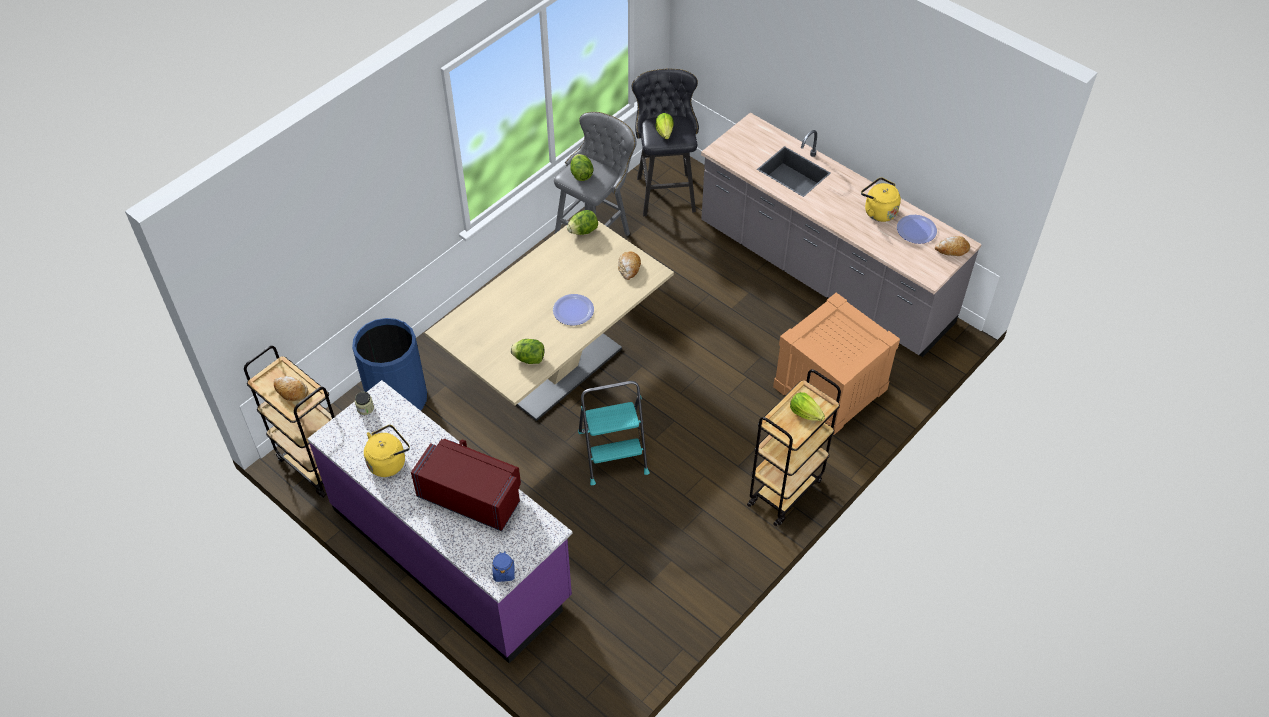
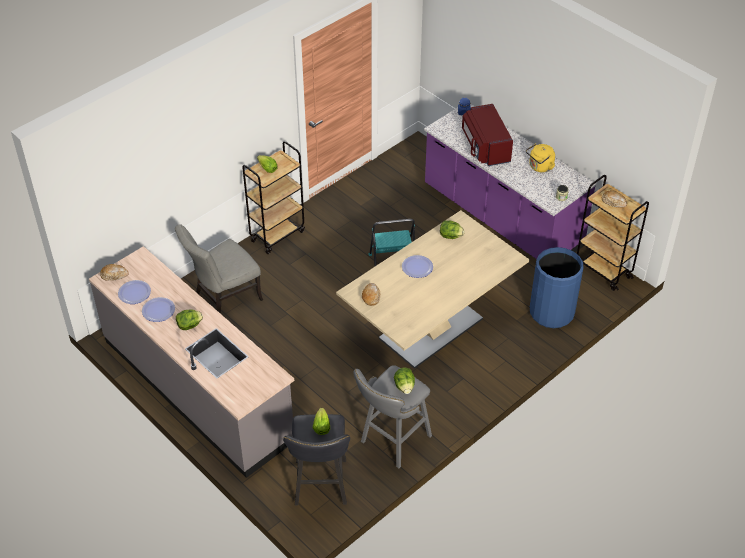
camera: 175 degrees left, 5 degrees down
red microwave [411,439,521,532] -> red microwave turned 45 degrees clockwise [462,104,513,166]
lettuce [567,210,598,235] -> lettuce moved to [176,309,203,330]
crate [773,292,900,435] -> grey chair [175,225,263,314]
yellow kettle [861,177,901,222] -> plate [142,297,175,322]

